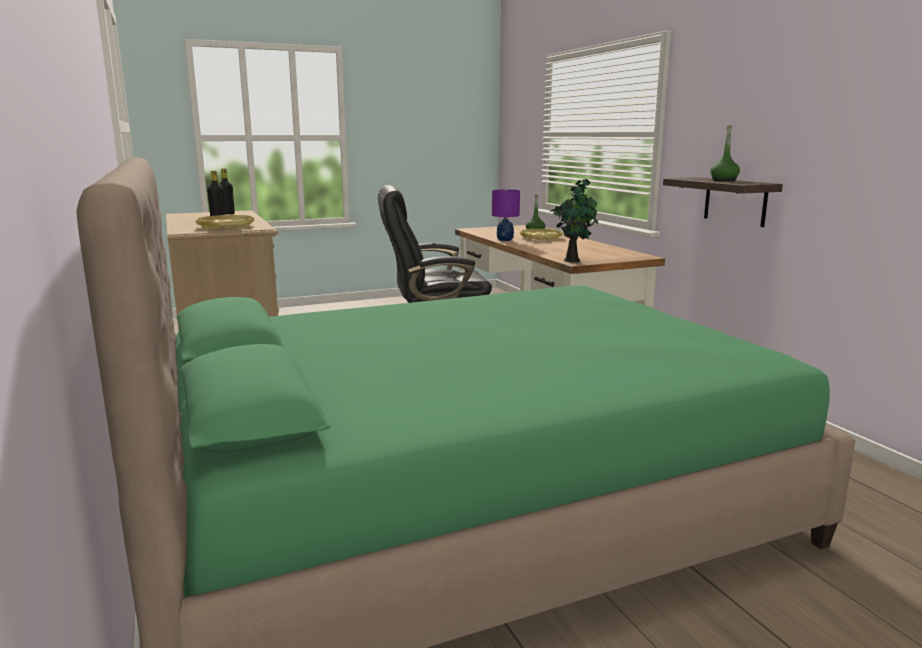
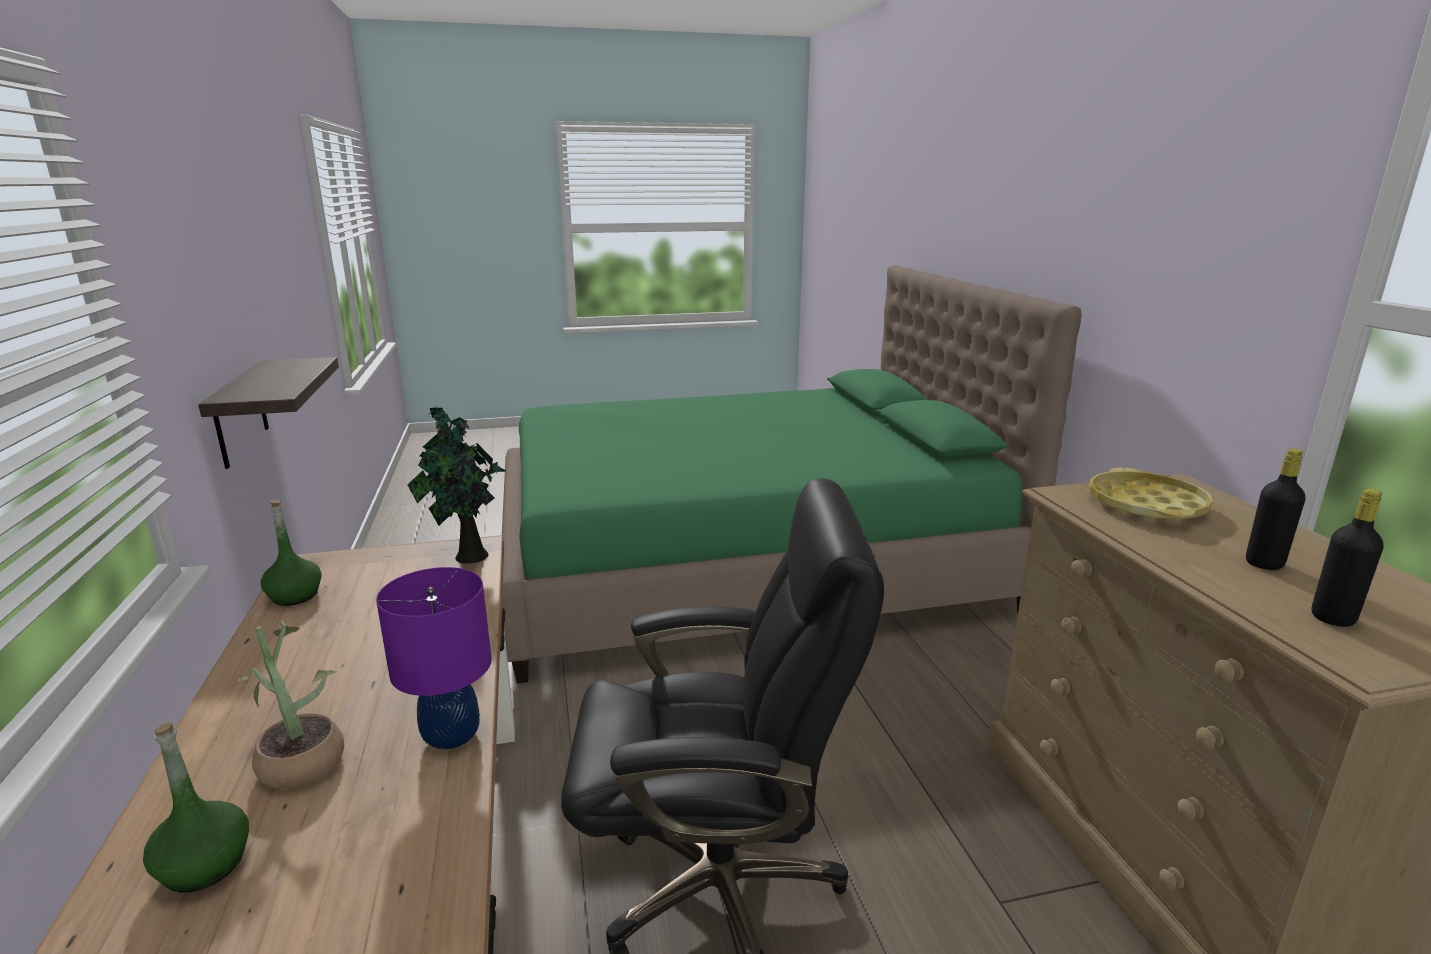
camera: 170 degrees left, 5 degrees up
yellow tray [520,228,563,240] -> potted plant [235,621,344,789]
green bottle [710,125,740,181] -> green bottle moved to [261,500,322,606]

